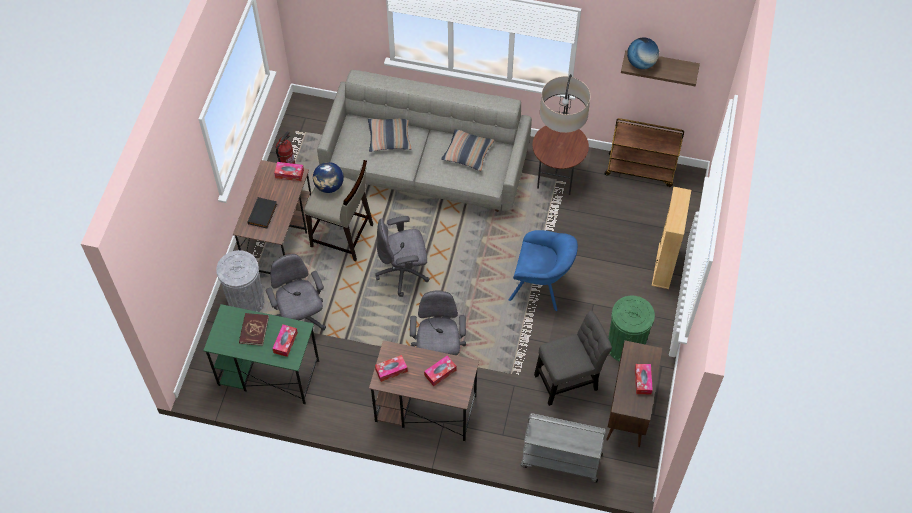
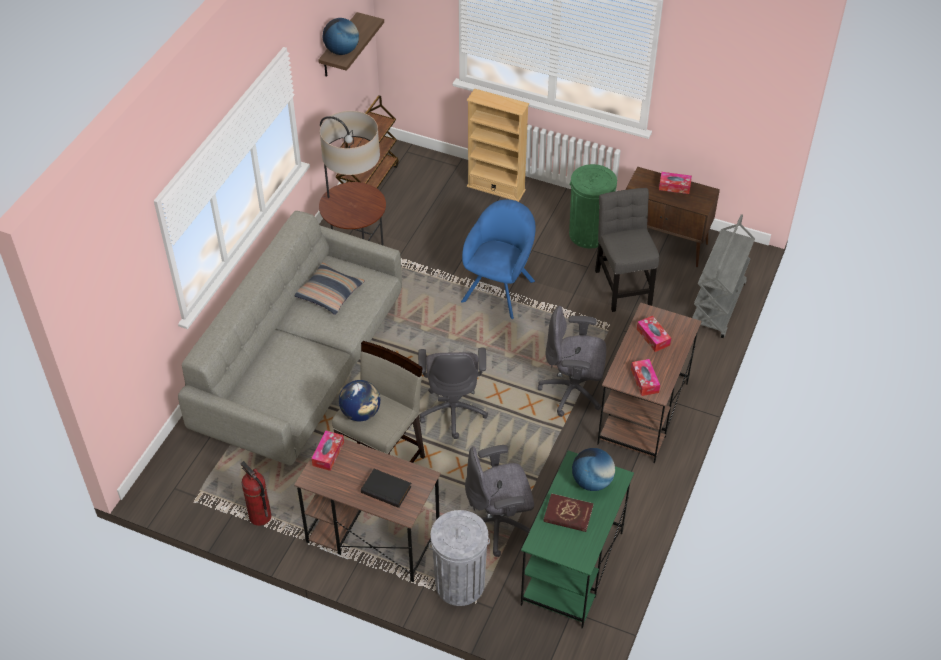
camera: 80 degrees left, 10 degrees down
tissue box [272,325,298,357] -> globe [572,448,615,491]
pillow [368,119,412,152] -> none

